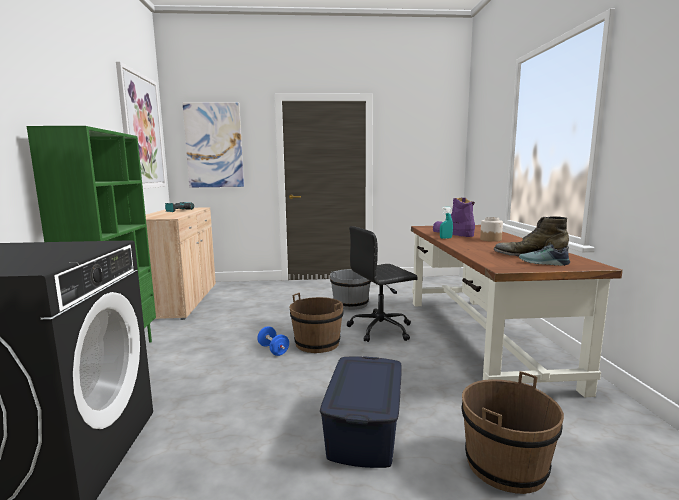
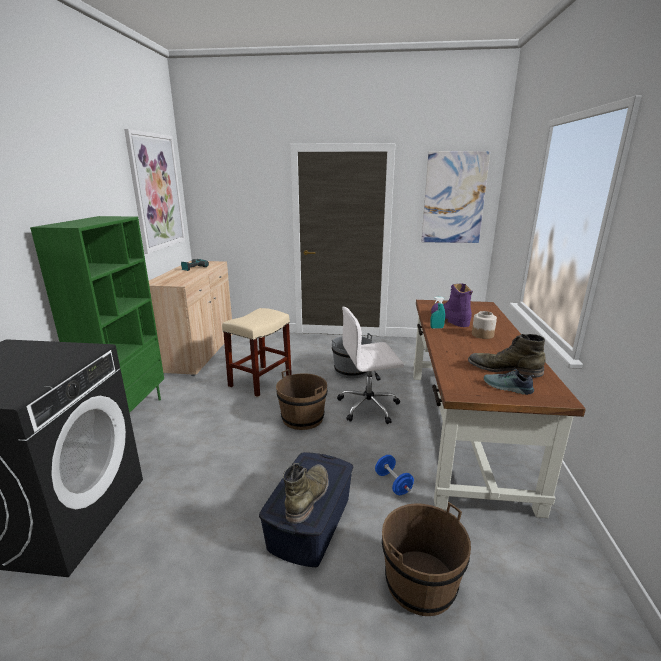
camera: 10 degrees right, 10 degrees up
picture [183,103,244,187] -> picture moved to [421,151,490,243]
blue dumbbell [257,326,289,356] -> blue dumbbell moved to [375,455,414,495]
black office chair [346,226,418,342] -> white office chair [337,307,404,424]
none -> beige stool [222,308,292,397]
none -> green boot [283,463,329,524]

